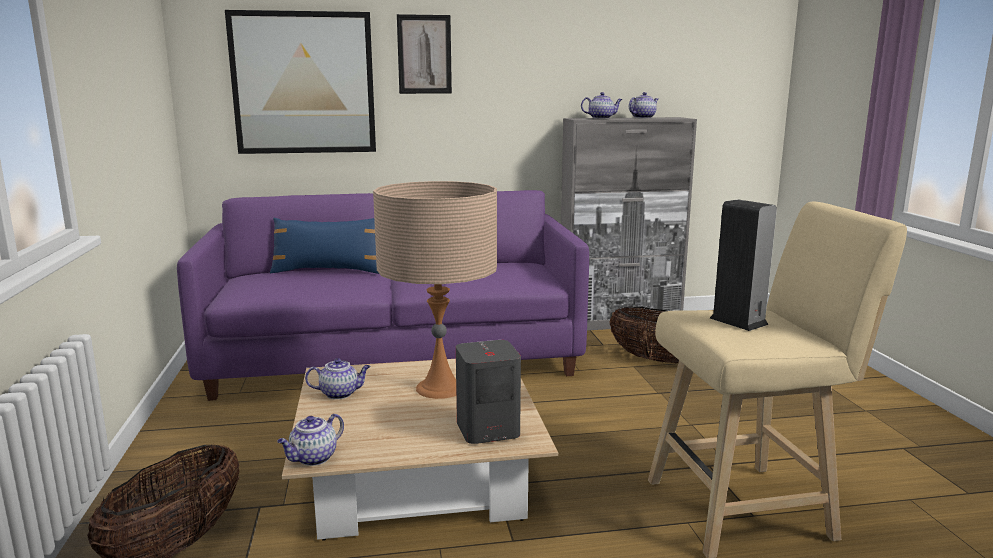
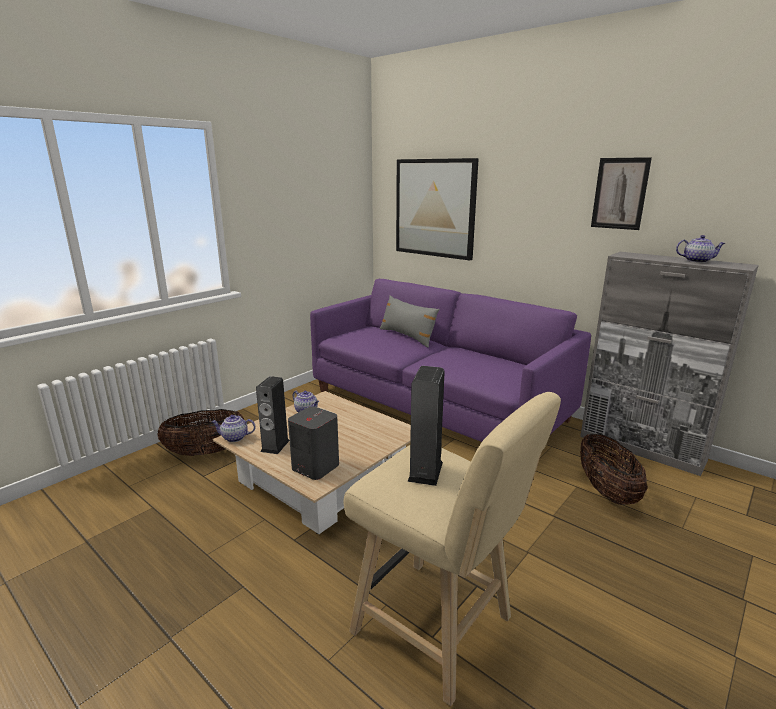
camera: 50 degrees right, 5 degrees up
blue pillow [270,218,379,274] -> grey pillow [380,295,439,348]
beige table lamp [373,181,497,399] -> none
picture [397,14,452,94] -> picture moved to [591,157,652,230]
teapot [581,92,623,119] -> none
none -> speaker [256,376,290,454]

